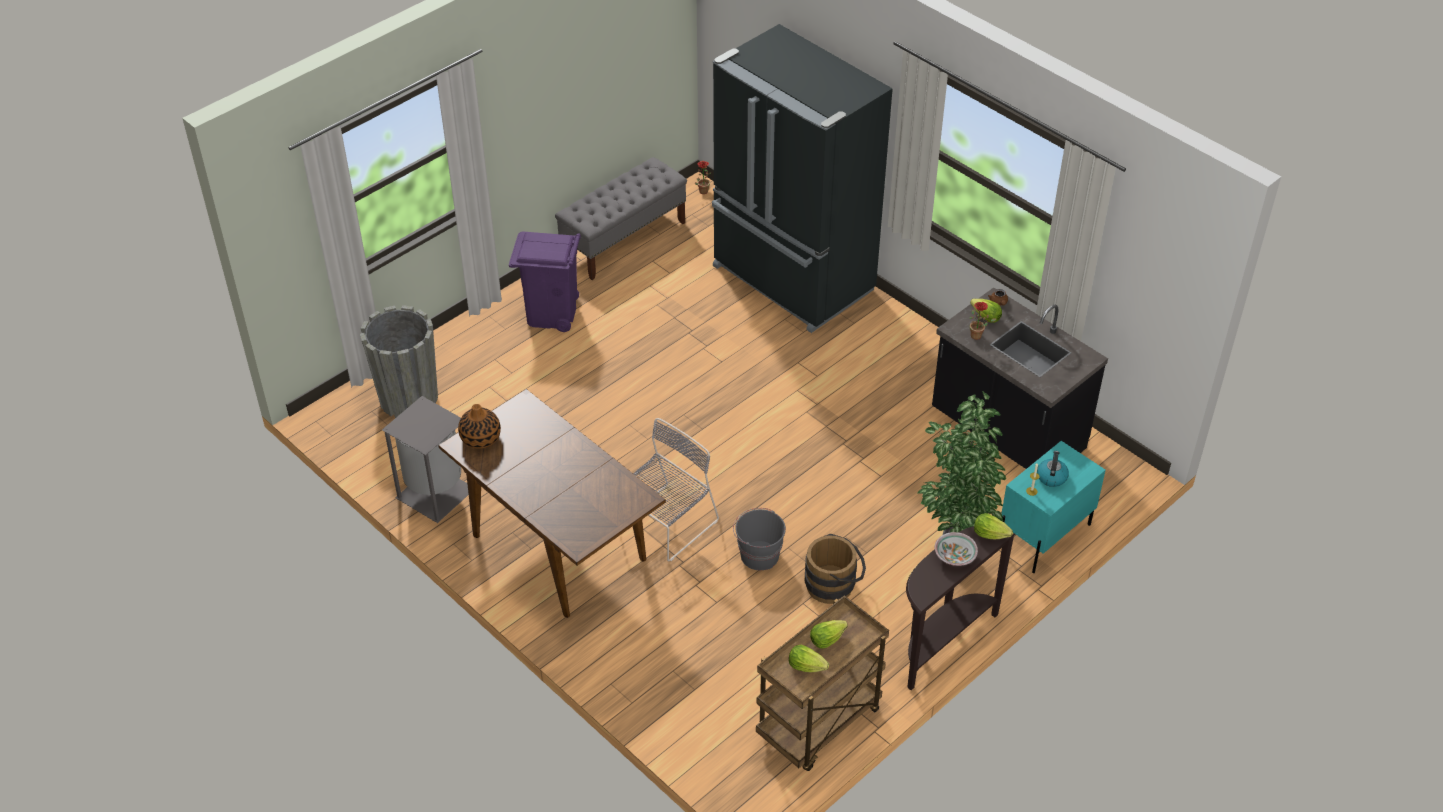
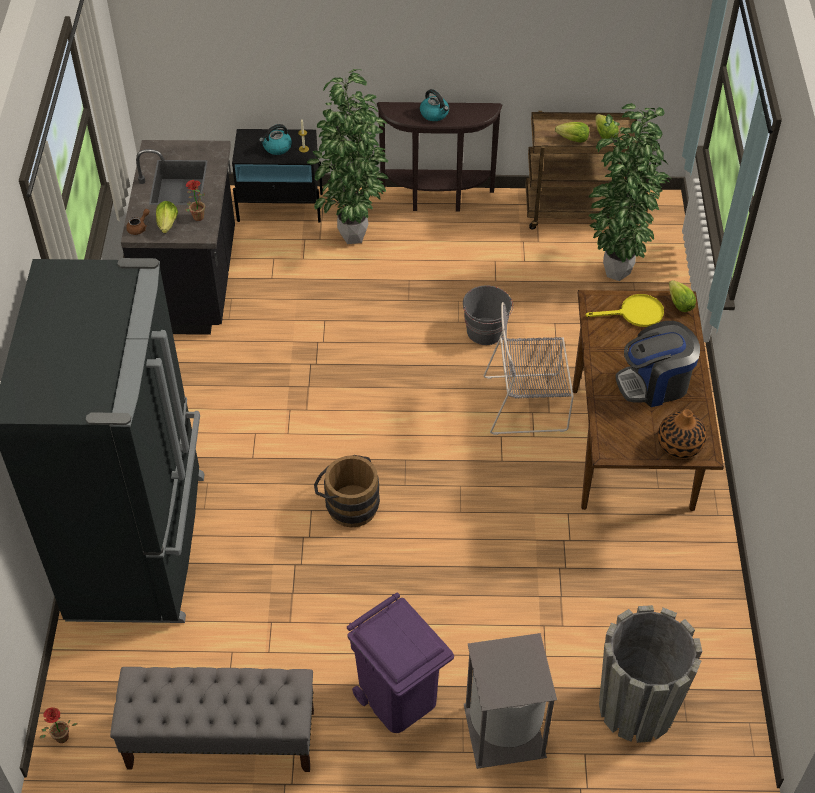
camera: 135 degrees left, 5 degrees up
grey trash can [382,396,469,523] -> grey trash can moved to [464,633,557,769]
brown bucket [805,533,866,604] -> brown bucket moved to [314,455,380,527]
bowl [935,532,978,566] -> kettle [420,89,449,121]
lettuce [974,513,1013,539] -> lettuce moved to [669,280,696,312]
turquoise nightstand [1002,441,1106,573] -> black nightstand [232,129,323,223]
none -> yellow frying pan [585,294,664,327]
none -> potted plant [589,103,672,281]
none -> coffee machine [616,321,700,407]

